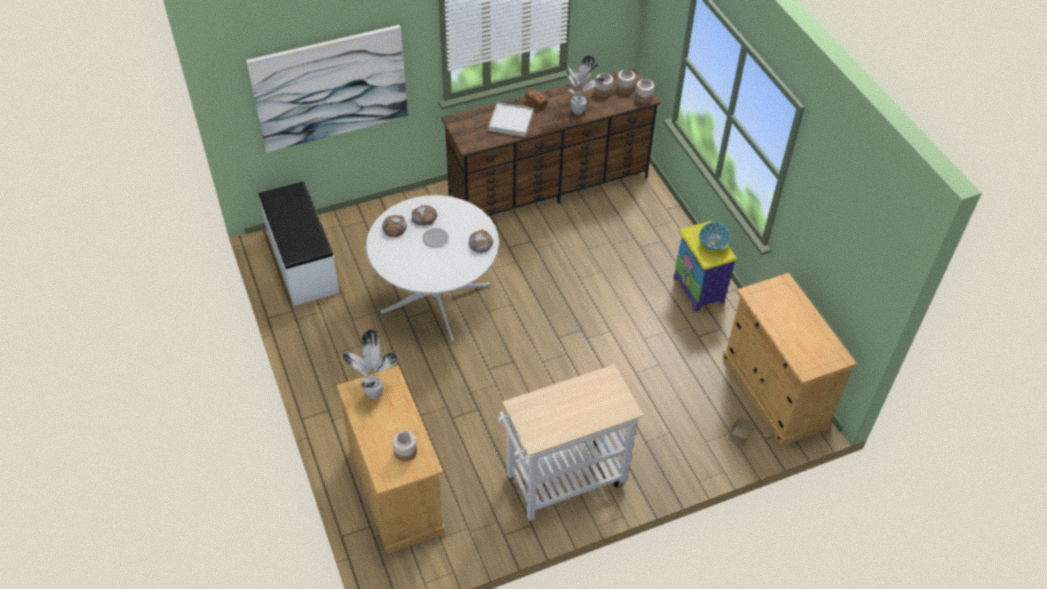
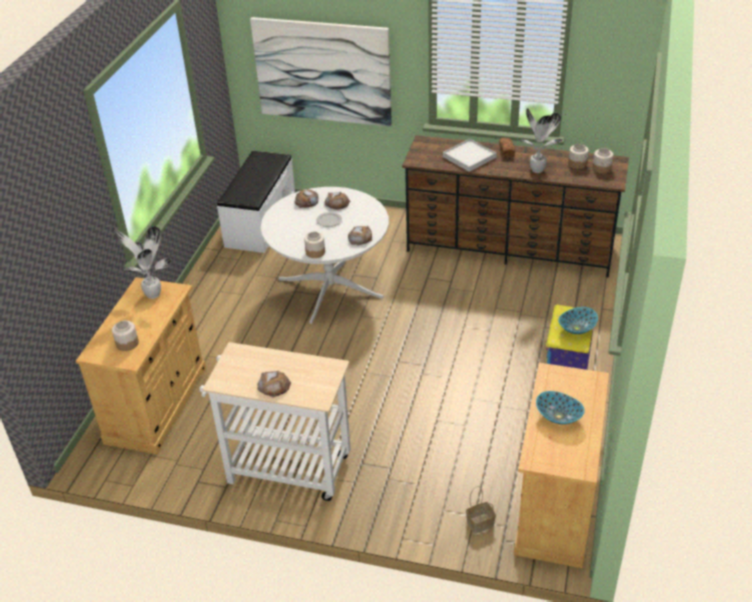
camera: 40 degrees right, 10 degrees down
jar [635,79,654,103] -> jar moved to [304,232,325,258]
none -> bread [257,371,291,398]
none -> bowl [536,391,585,424]

